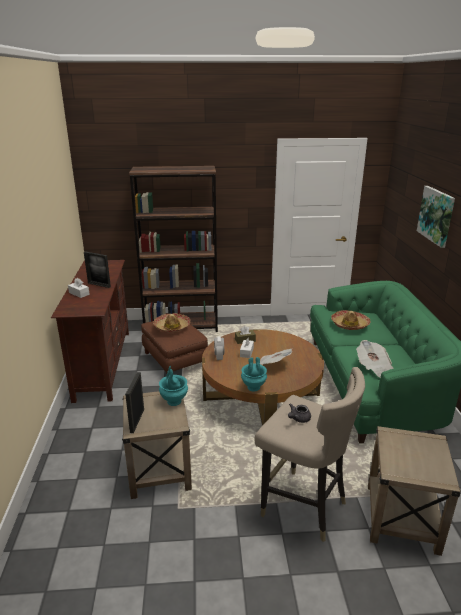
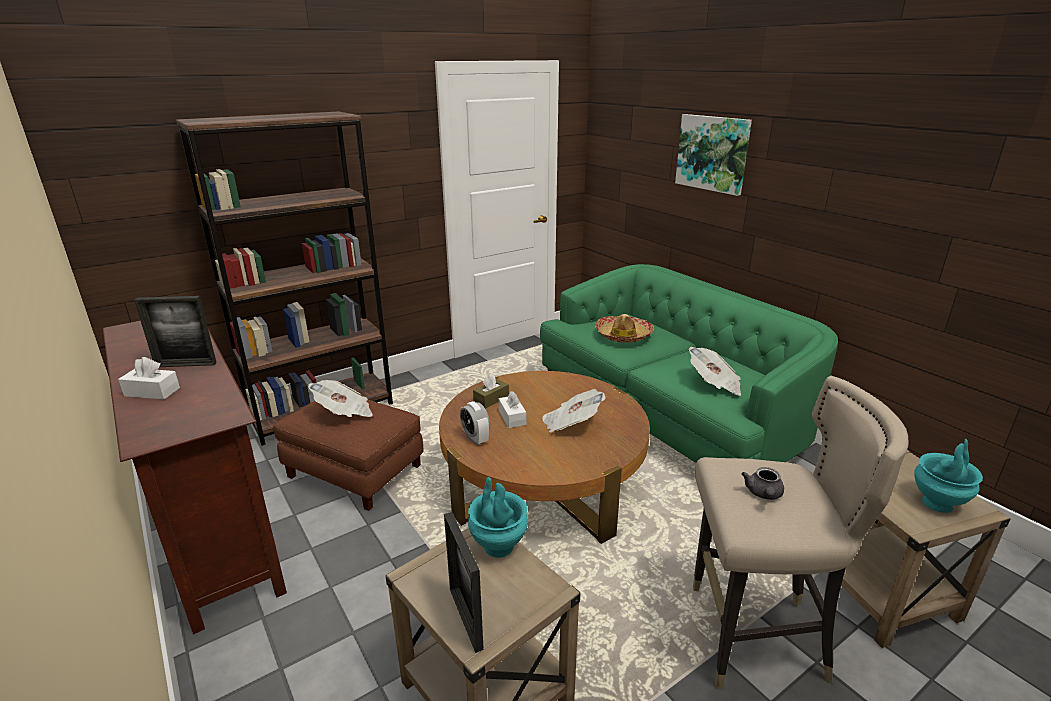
camera: 30 degrees left, 0 degrees up
hat [153,313,191,332] -> newspaper [308,380,373,417]
turquoise vase [241,357,267,391] -> turquoise vase moved to [914,439,983,513]

